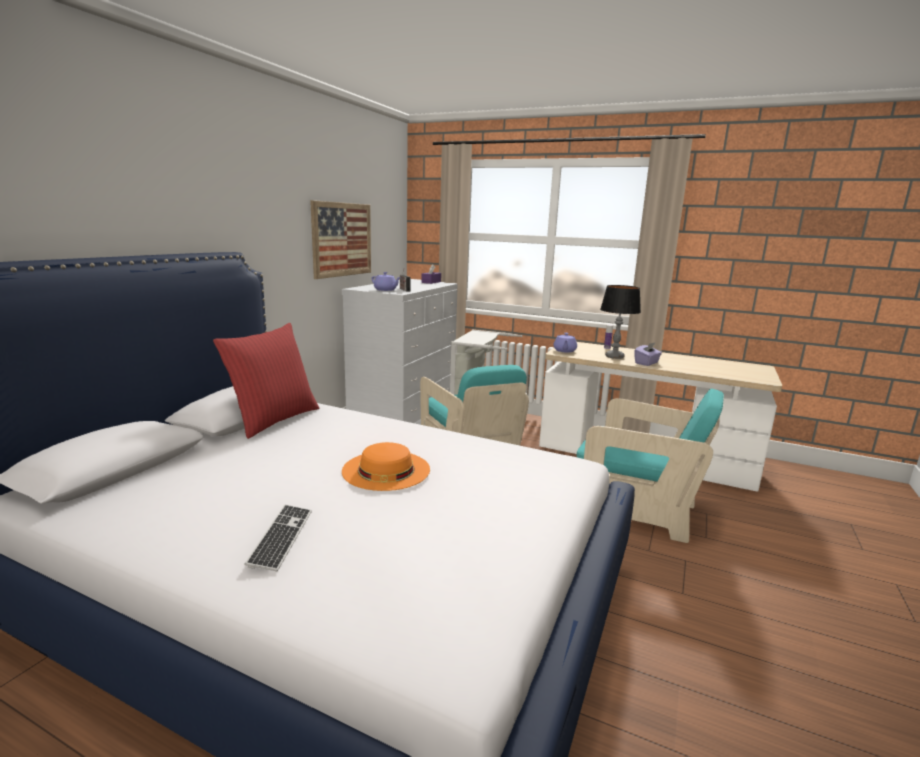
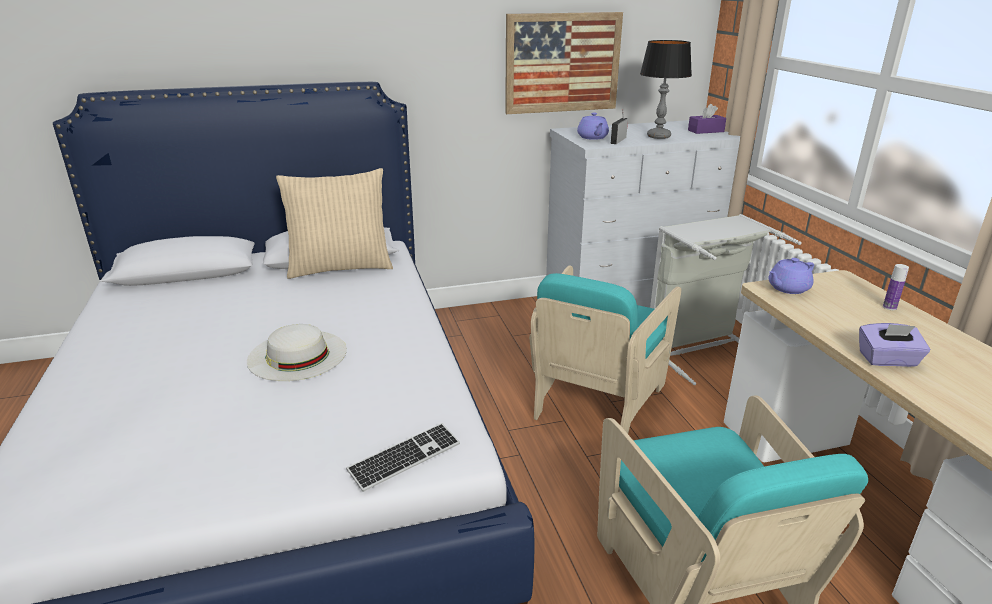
camera: 50 degrees right, 10 degrees up
red pillow [213,323,319,439] -> beige pillow [276,168,393,279]
keyboard [245,505,312,571] -> keyboard moved to [346,423,460,492]
orange hat [342,442,430,491] -> white hat [247,324,347,381]
table lamp [600,285,641,359] -> table lamp moved to [640,40,692,139]

